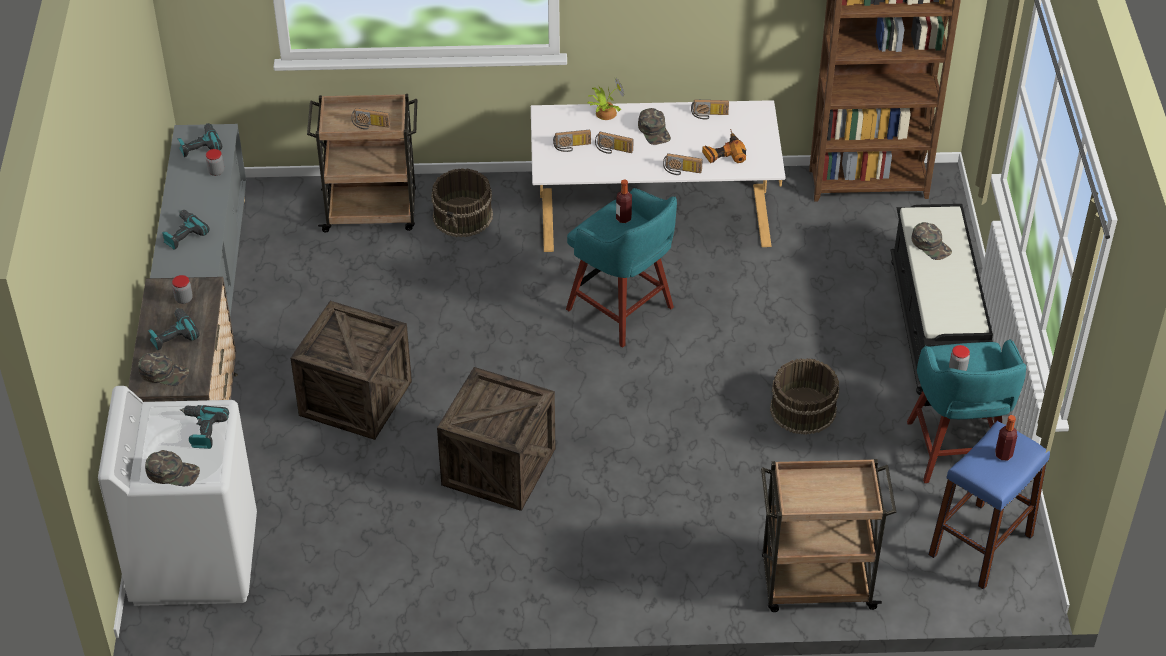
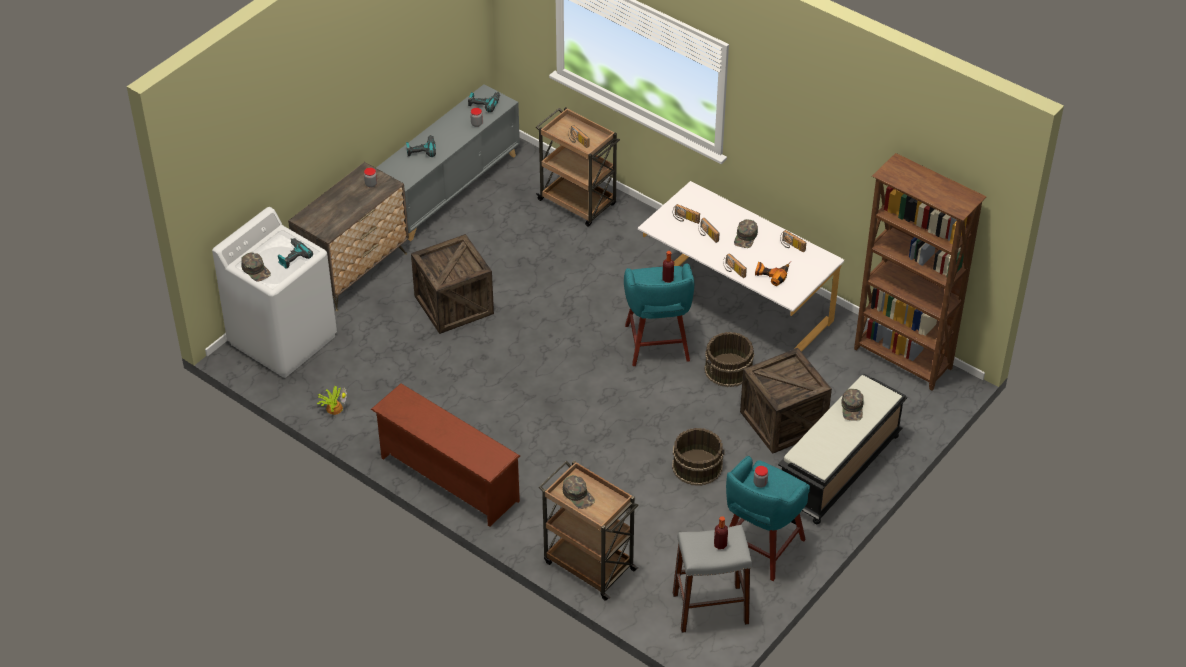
camera: 40 degrees right, 0 degrees up
green cap [138,352,189,386] -> green cap moved to [563,475,595,509]
power drill [148,308,199,350] -> none
brown bucket [431,168,493,237] -> brown bucket moved to [704,332,754,387]
crate [437,367,555,511] -> crate moved to [740,348,832,454]
potted plant [588,77,625,120] -> potted plant moved to [317,386,347,415]
blue stool [928,421,1050,590] -> grey stool [673,525,752,633]
none -> brown shoe rack [371,383,520,527]

